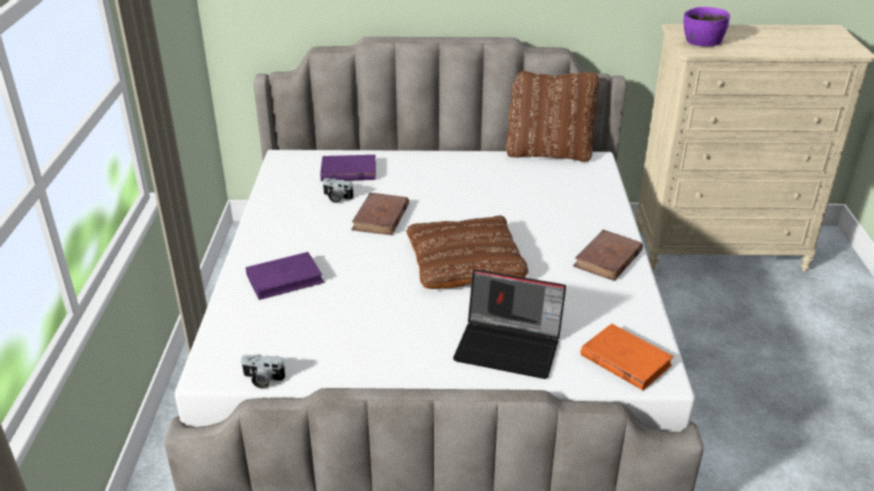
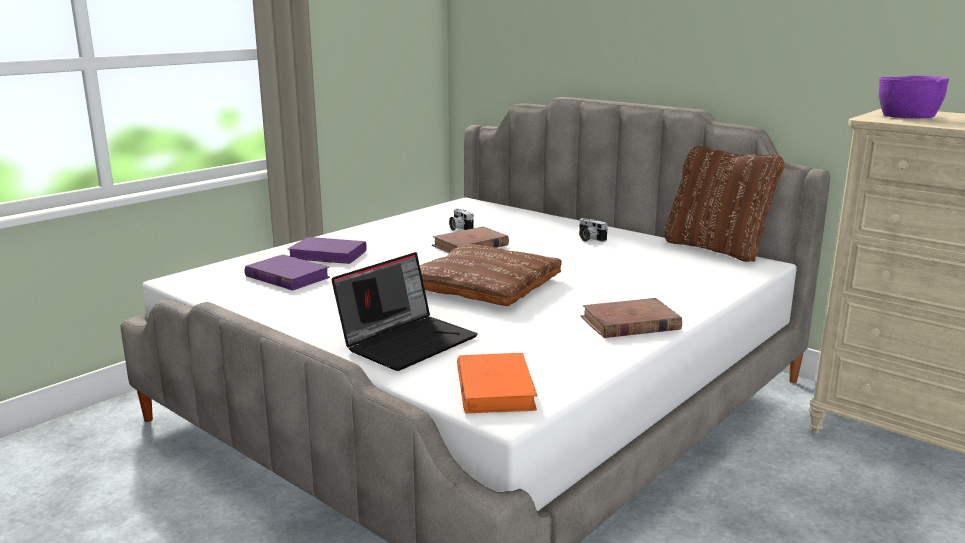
camera: 40 degrees right, 15 degrees down
camera [241,354,285,389] -> camera moved to [579,218,608,242]
purple book [320,155,376,181] -> purple book moved to [245,254,330,290]
laptop [453,269,566,379] -> laptop turned 105 degrees counterclockwise [332,252,478,371]

